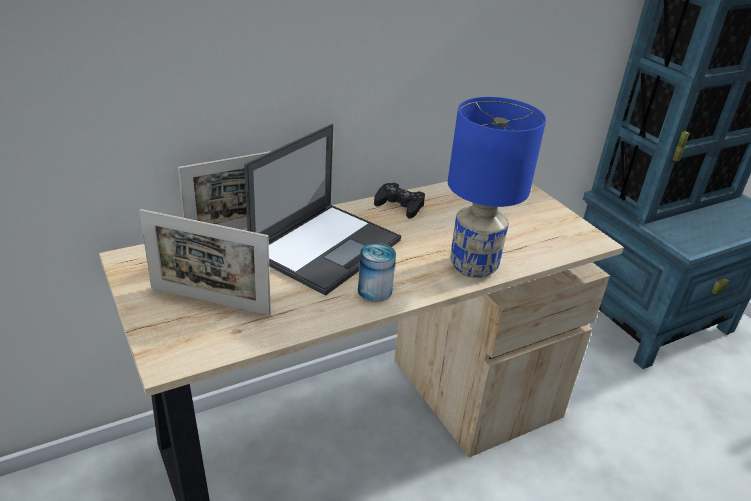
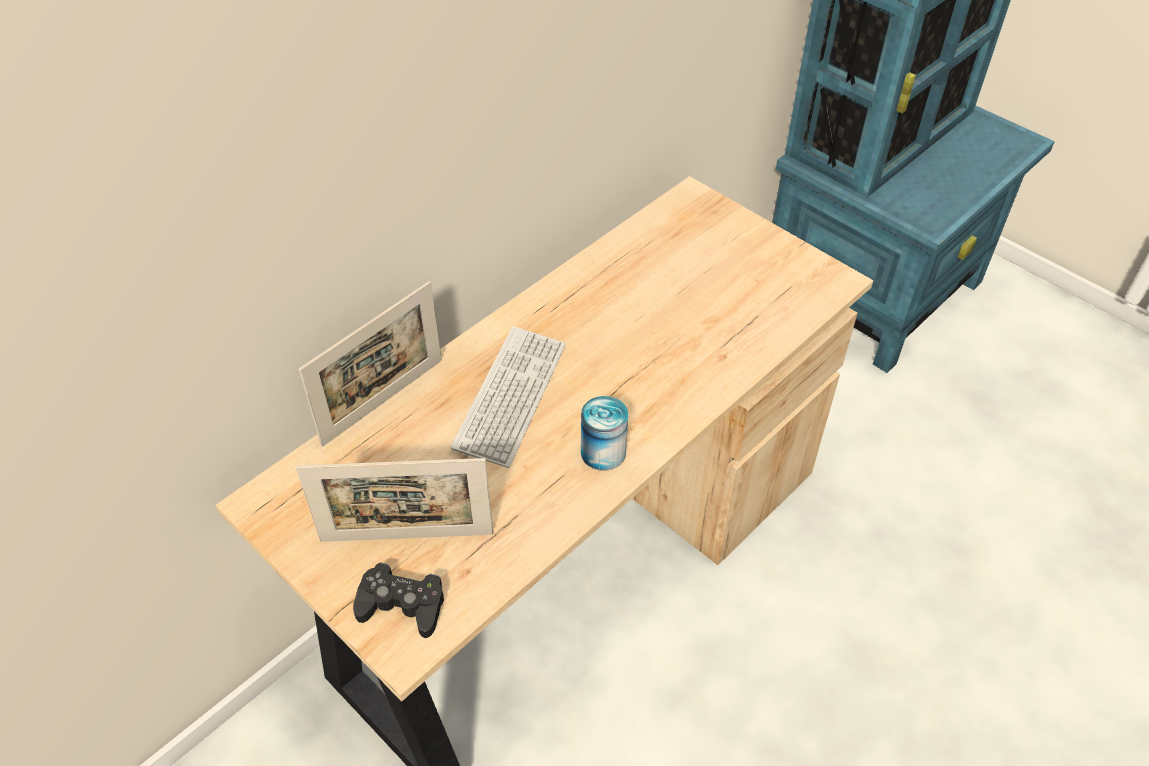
camera: 15 degrees left, 15 degrees up
laptop [244,124,401,296] -> keyboard [451,326,566,468]
black game controller [374,183,425,219] -> black game controller moved to [353,562,444,638]
blue table lamp [448,97,546,278] -> none

